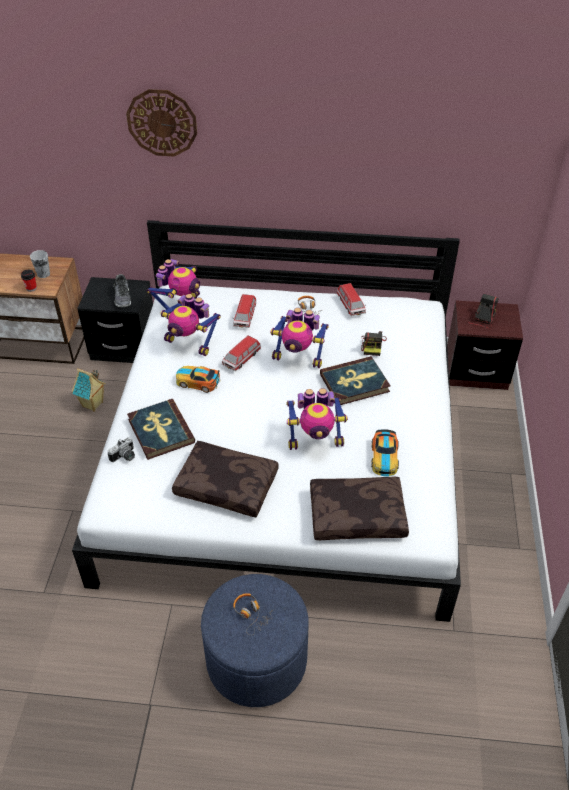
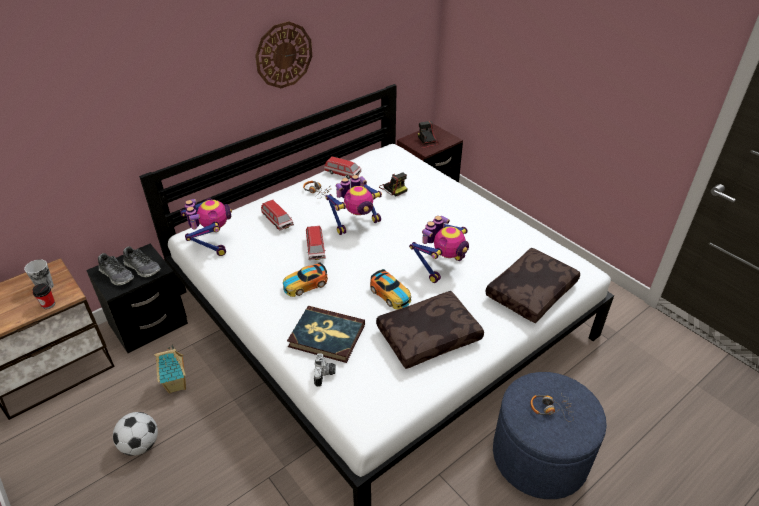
camera: 45 degrees left, 5 degrees down
wall clock [126,89,197,157] -> wall clock moved to [255,21,312,88]
toy robot [160,294,221,356] -> none
book [320,356,391,405] -> none
toy car [371,429,399,476] -> toy car moved to [370,269,411,309]
none -> shoe [98,253,134,285]
none -> football [113,412,158,456]

